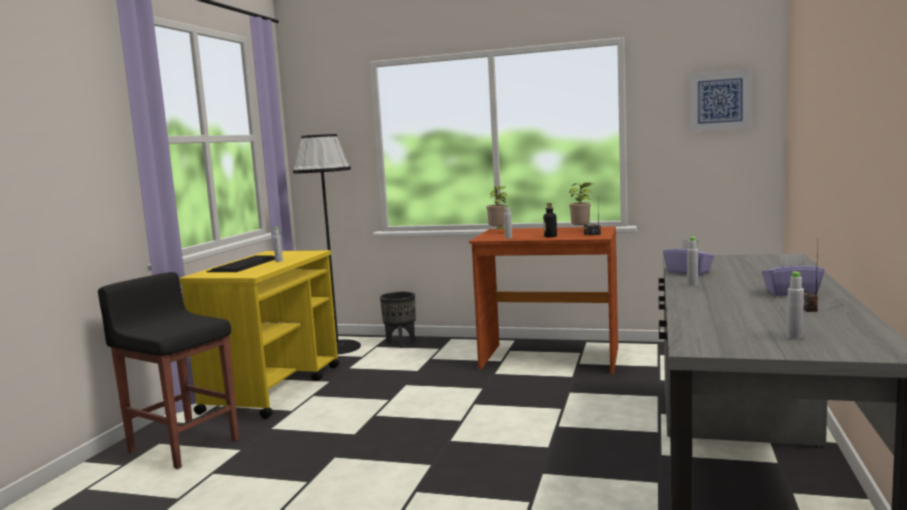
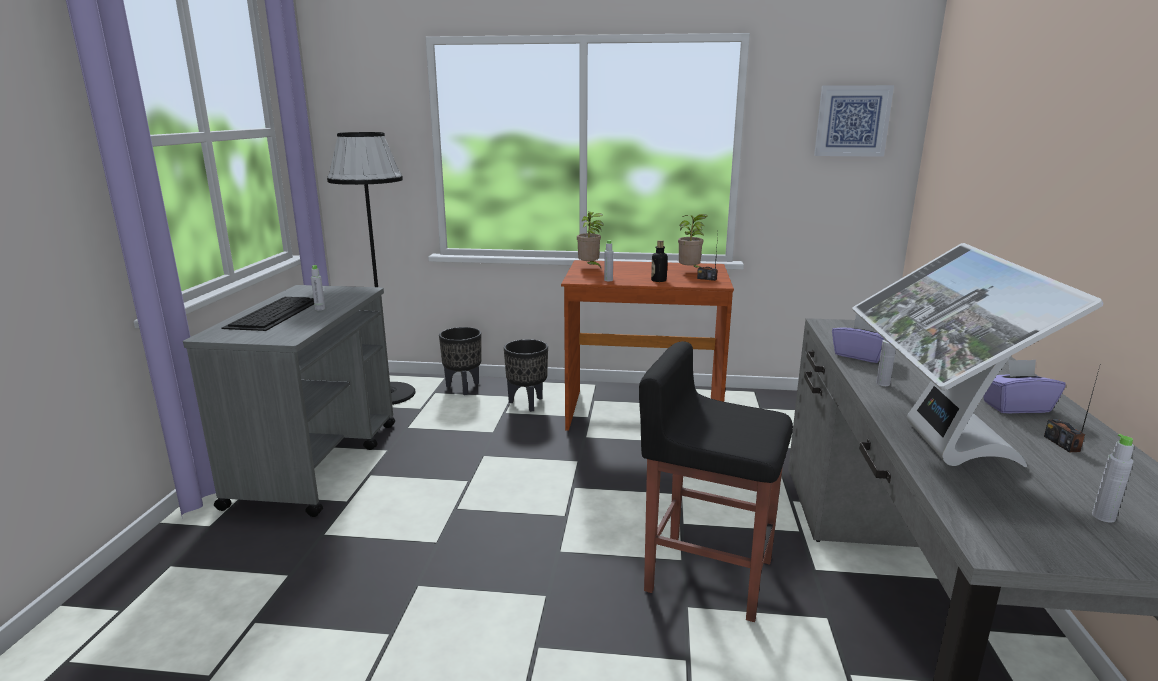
camera: 10 degrees left, 10 degrees up
black stool [98,272,239,469] -> black stool moved to [639,341,793,622]
yellow cart [179,250,340,419] -> grey cart [183,285,395,517]
none -> black planter [504,339,548,412]
none -> monitor [852,243,1104,467]

